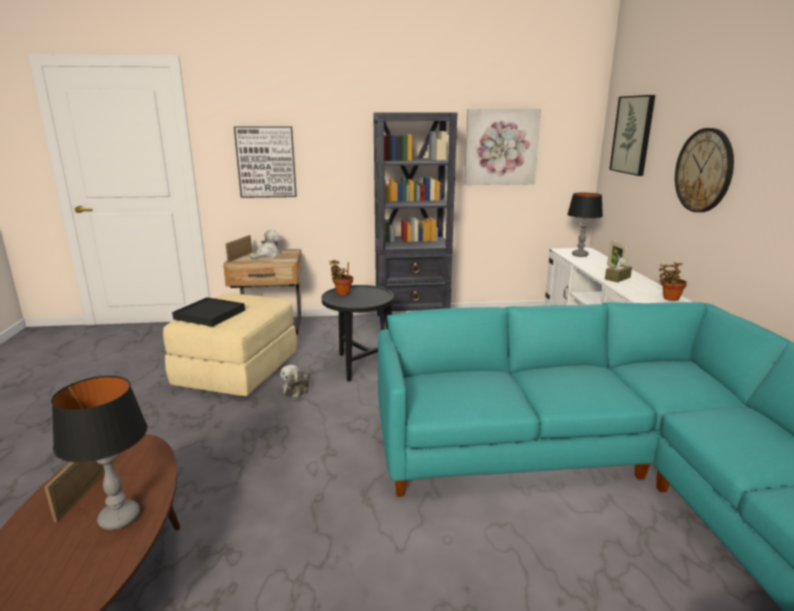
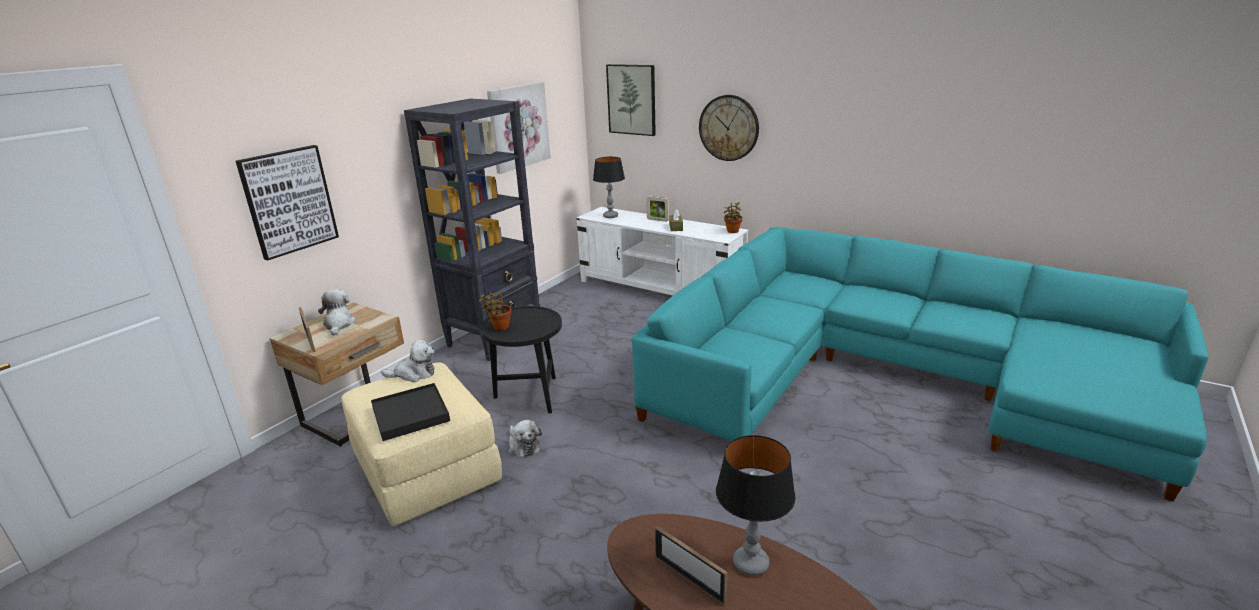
camera: 50 degrees left, 5 degrees up
none -> plush toy [381,339,435,382]

